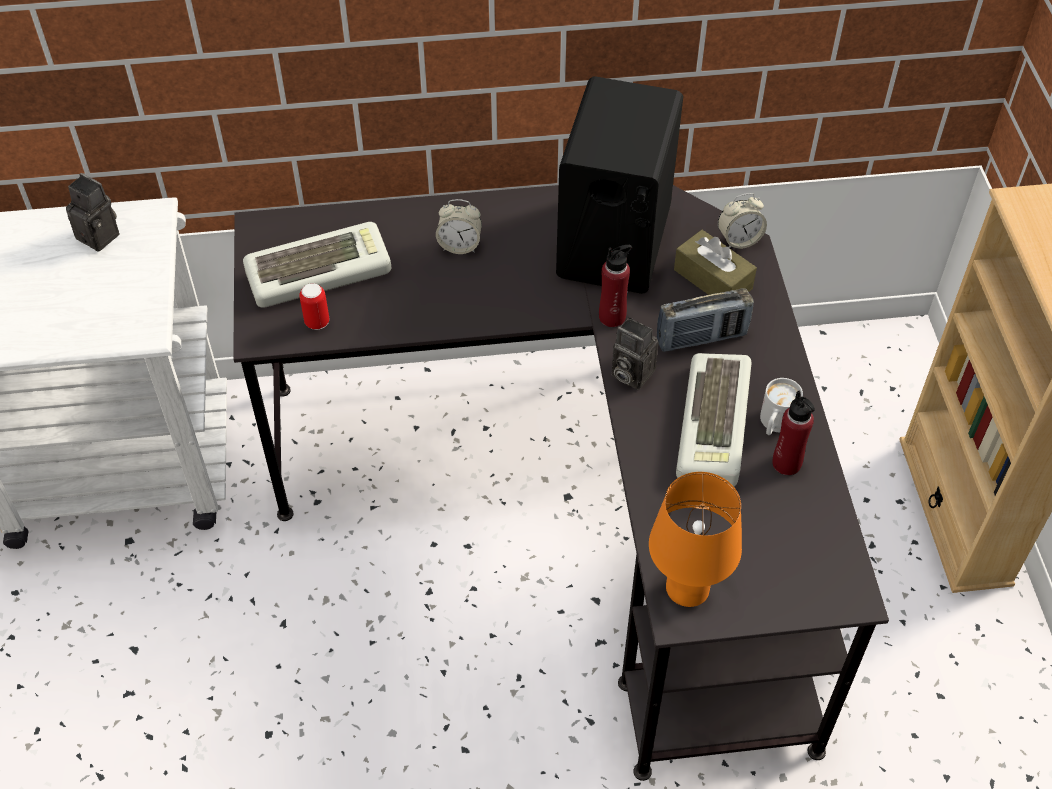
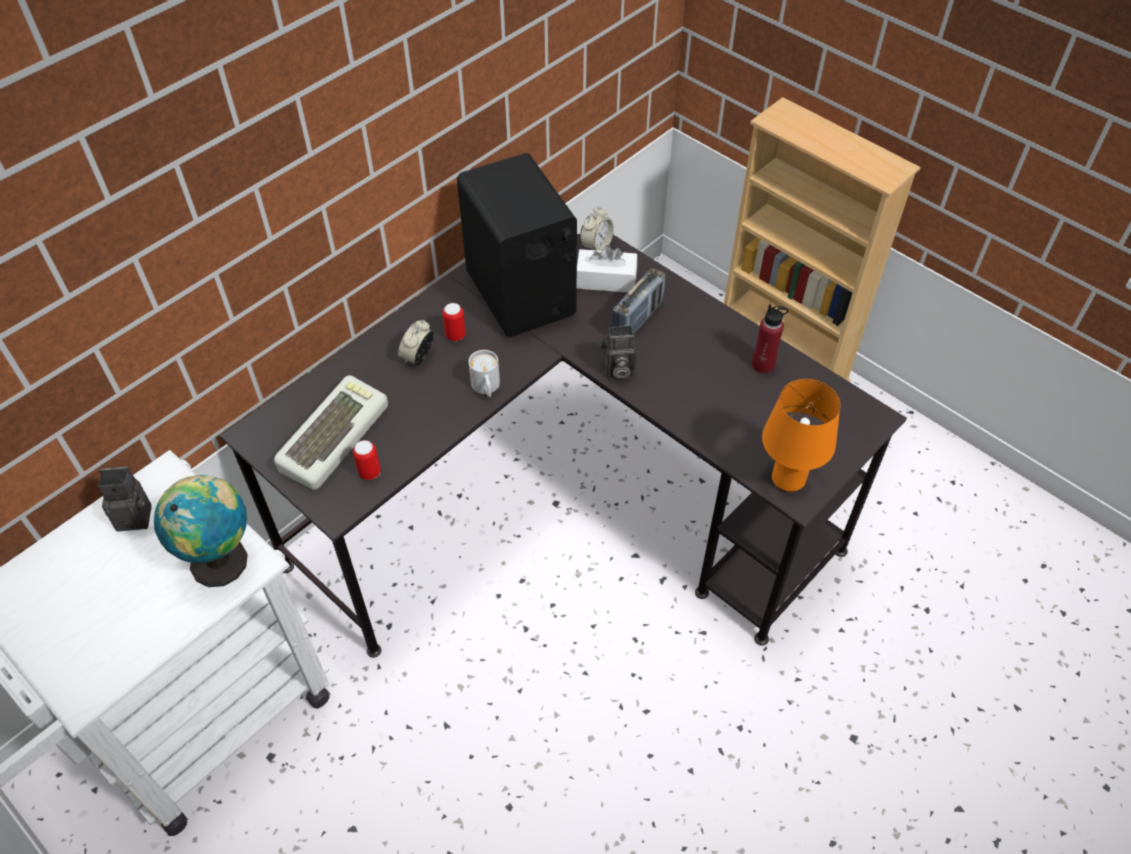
camera: 40 degrees left, 0 degrees up
alarm clock [436,199,482,254] -> alarm clock turned 150 degrees clockwise [398,320,434,365]
red bottle [599,245,632,327] -> none
brown tissue box [674,230,757,295] -> white tissue box [577,245,637,293]
keyboard [676,353,752,487] -> none
white mug [760,378,803,435] -> white mug moved to [469,350,500,397]
none -> globe [154,475,248,587]
none -> can [442,303,466,341]

